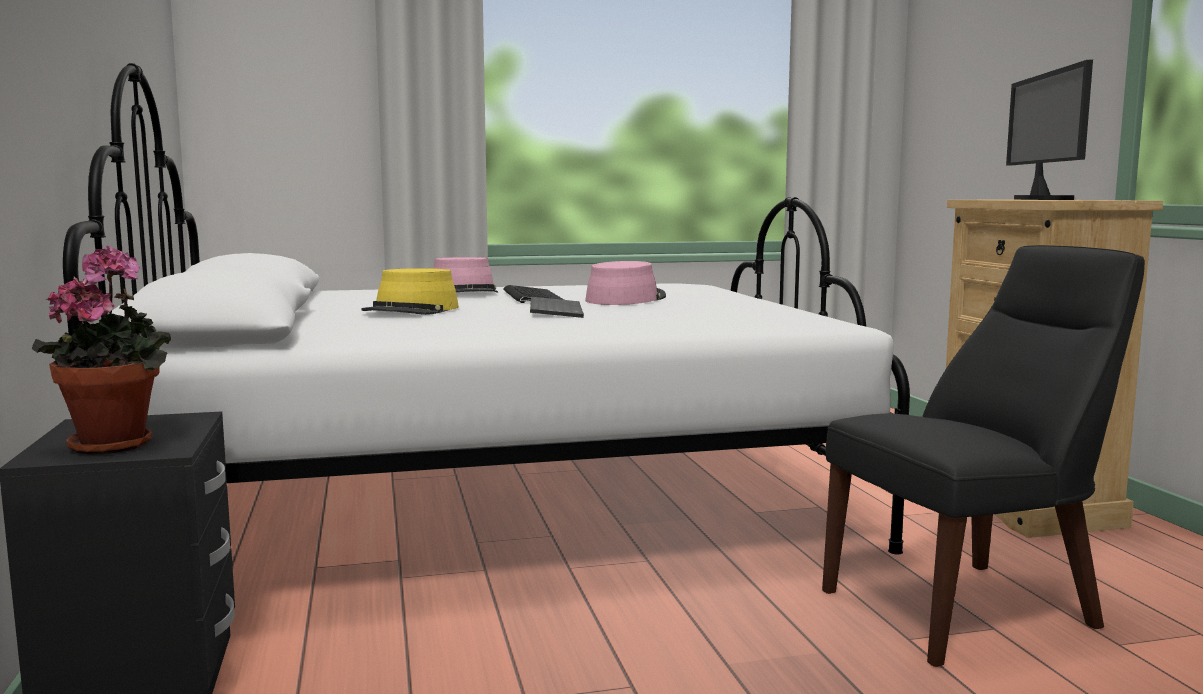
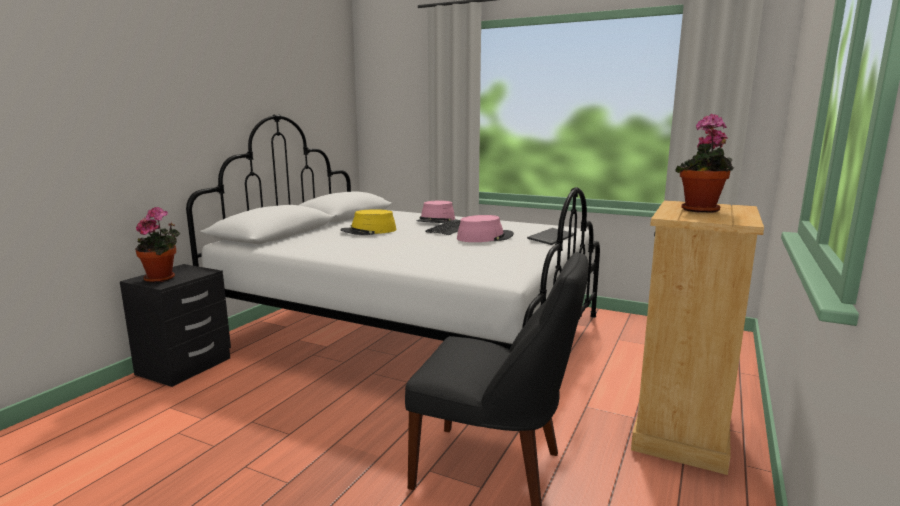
camera: 40 degrees right, 5 degrees up
keyboard [530,297,584,318] -> keyboard moved to [527,228,574,245]
monitor [1006,60,1093,200] -> potted plant [675,114,734,213]

